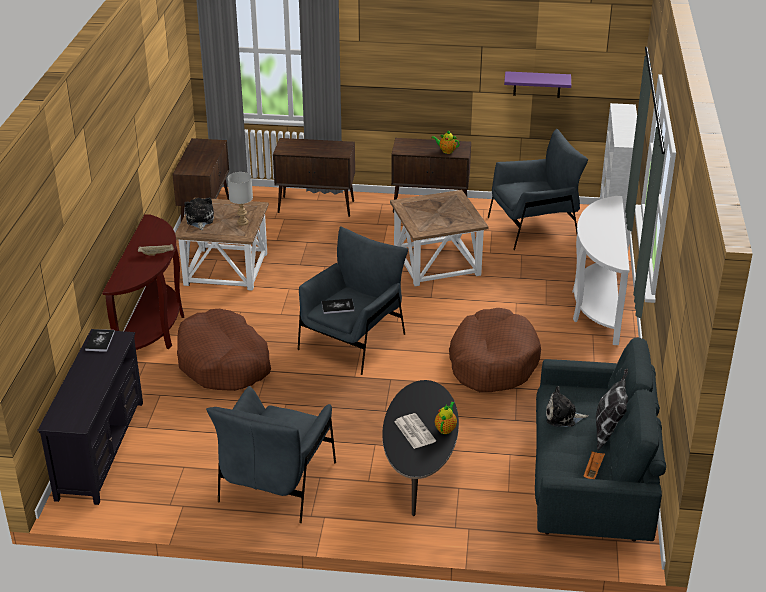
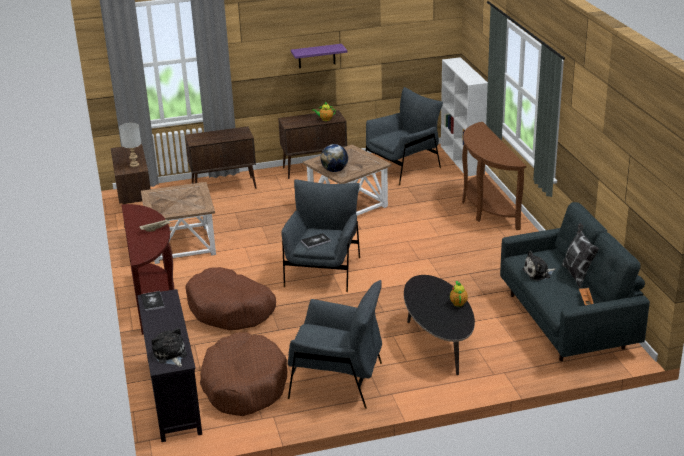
camera: 20 degrees left, 5 degrees down
plush toy [184,197,214,230] -> plush toy moved to [151,328,187,367]
grey armchair [206,386,336,523] -> grey armchair turned 75 degrees counterclockwise [288,280,382,409]
grey table lamp [227,172,253,226] -> grey table lamp moved to [119,123,141,167]
newspaper [394,413,436,449] -> none
brown dog bed [449,308,541,392] -> brown dog bed moved to [200,332,287,416]
purple shelf [504,71,571,98] -> purple shelf moved to [291,44,347,69]
white console table [572,196,630,345] -> brown console table [462,122,526,230]
none -> globe [320,144,348,172]

